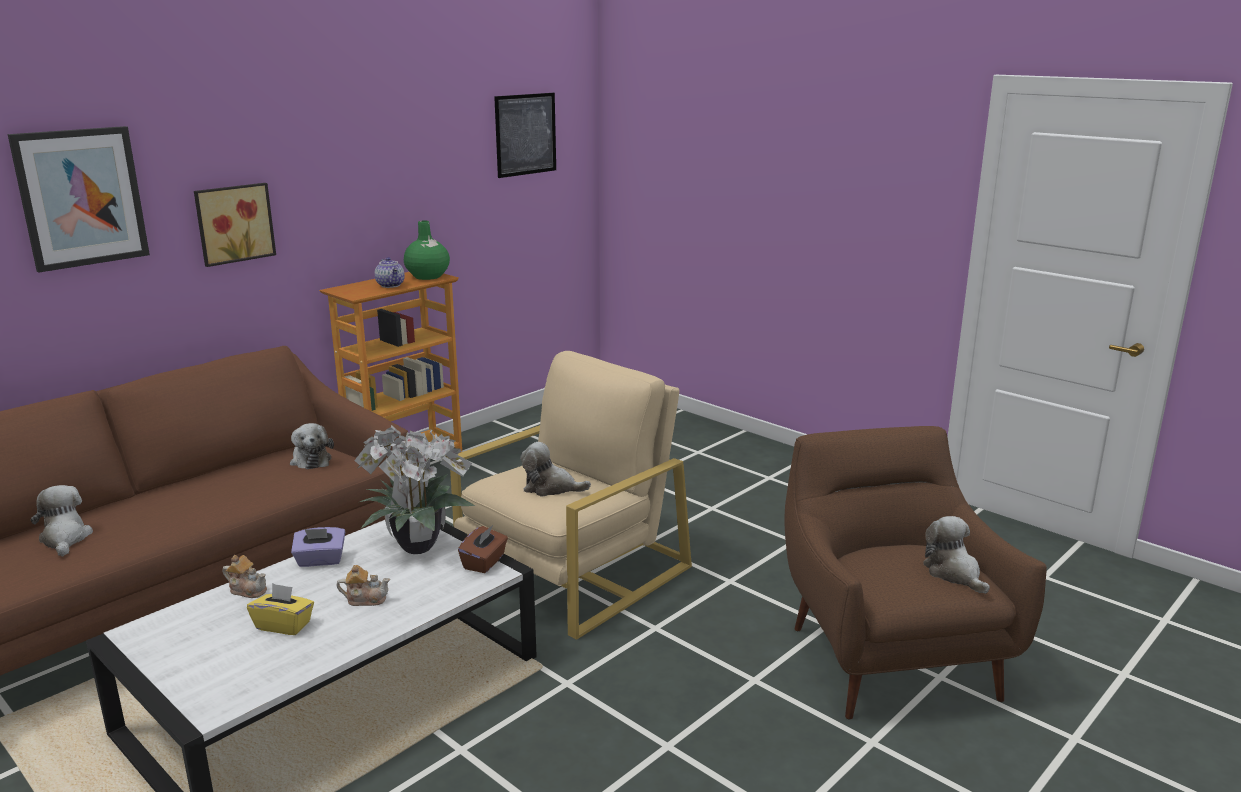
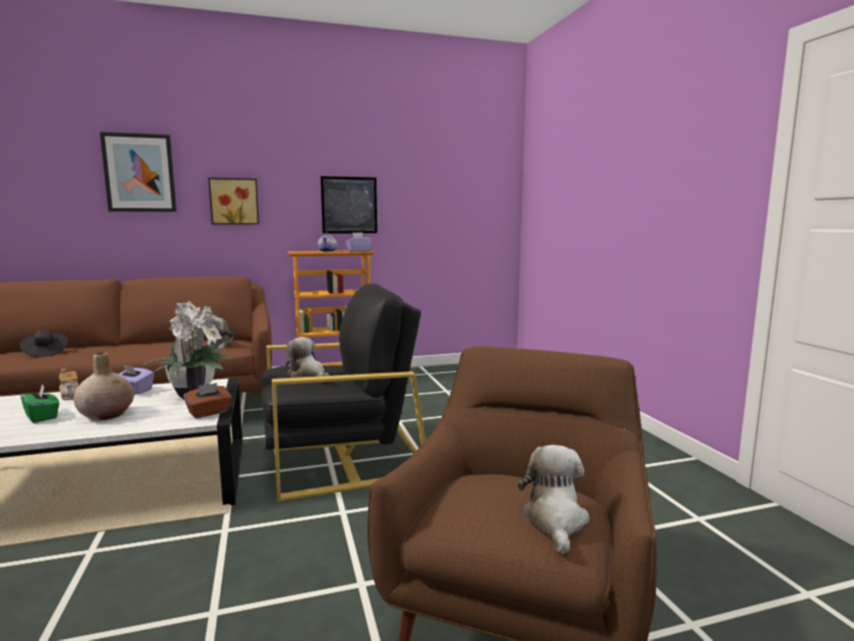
camera: 30 degrees right, 10 degrees down
plush toy [31,485,93,556] -> black hat [19,330,68,357]
yellow tissue box [247,583,314,635] -> green tissue box [21,385,59,423]
teapot [336,565,390,606] -> beige vase [74,352,134,421]
green vase [404,220,450,280] -> purple tissue box [345,232,372,252]
beige armchair [450,351,692,640] -> black armchair [261,283,426,502]
picture [494,93,556,178] -> picture moved to [321,176,377,234]

